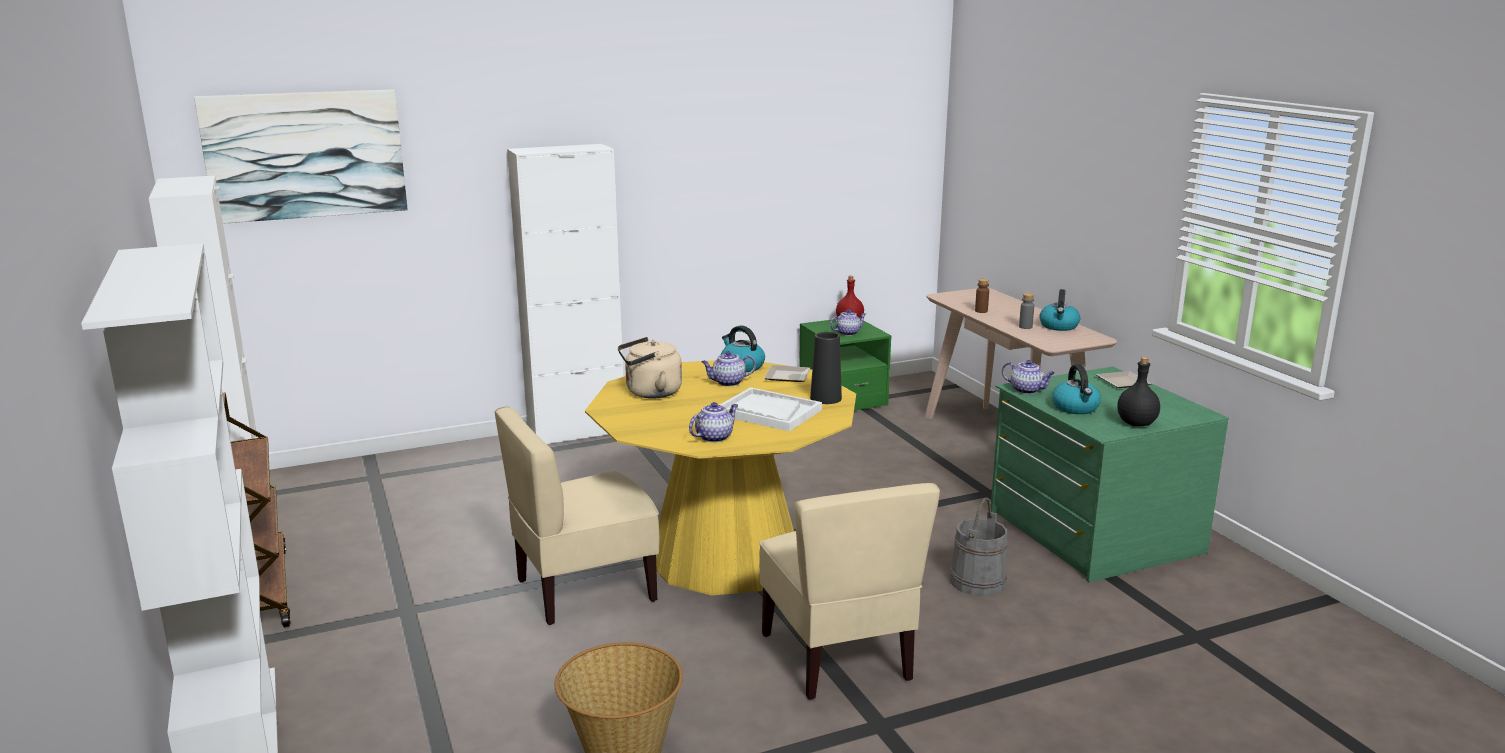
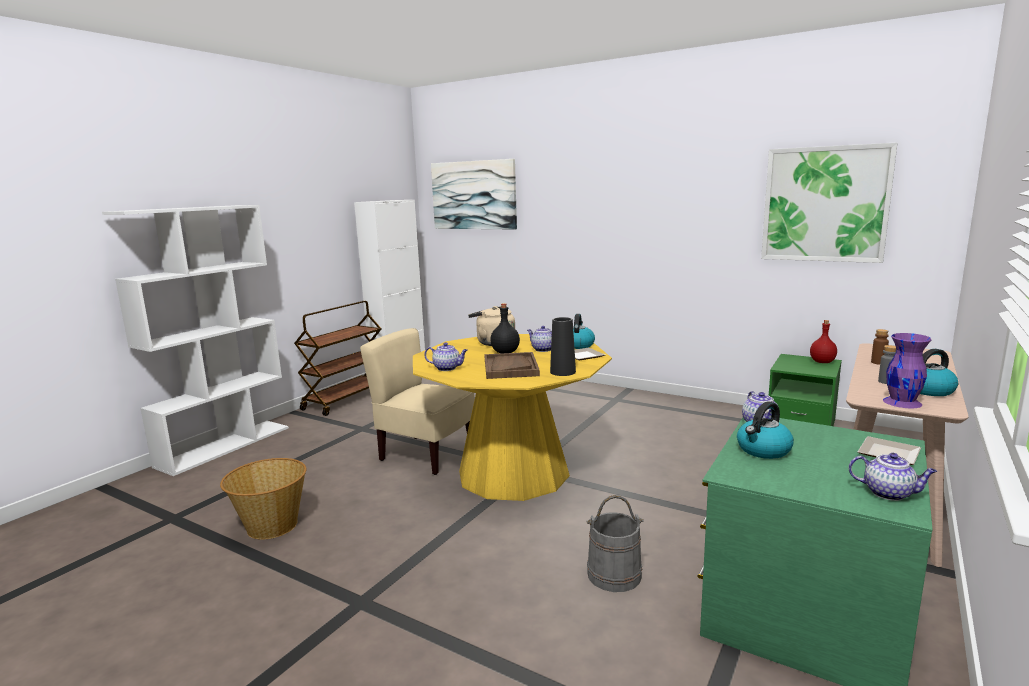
camera: 55 degrees right, 5 degrees down
white cabinet [507,144,623,444] -> none
white tray [720,387,822,431] -> brown tray [484,352,540,379]
beige chair [759,483,940,700] -> none
teapot [830,310,866,336] -> teapot moved to [849,453,937,501]
black bottle [1117,357,1160,427] -> black bottle moved to [490,303,520,354]
none -> picture [761,142,897,263]
none -> purple vase [883,333,932,408]

